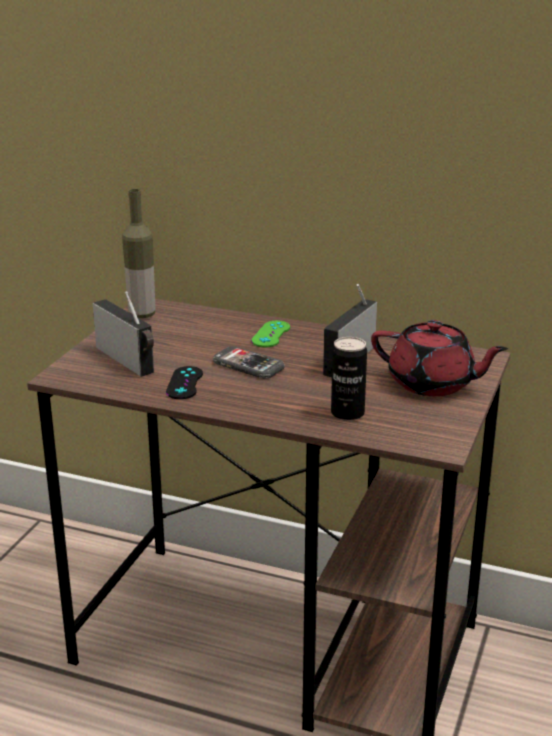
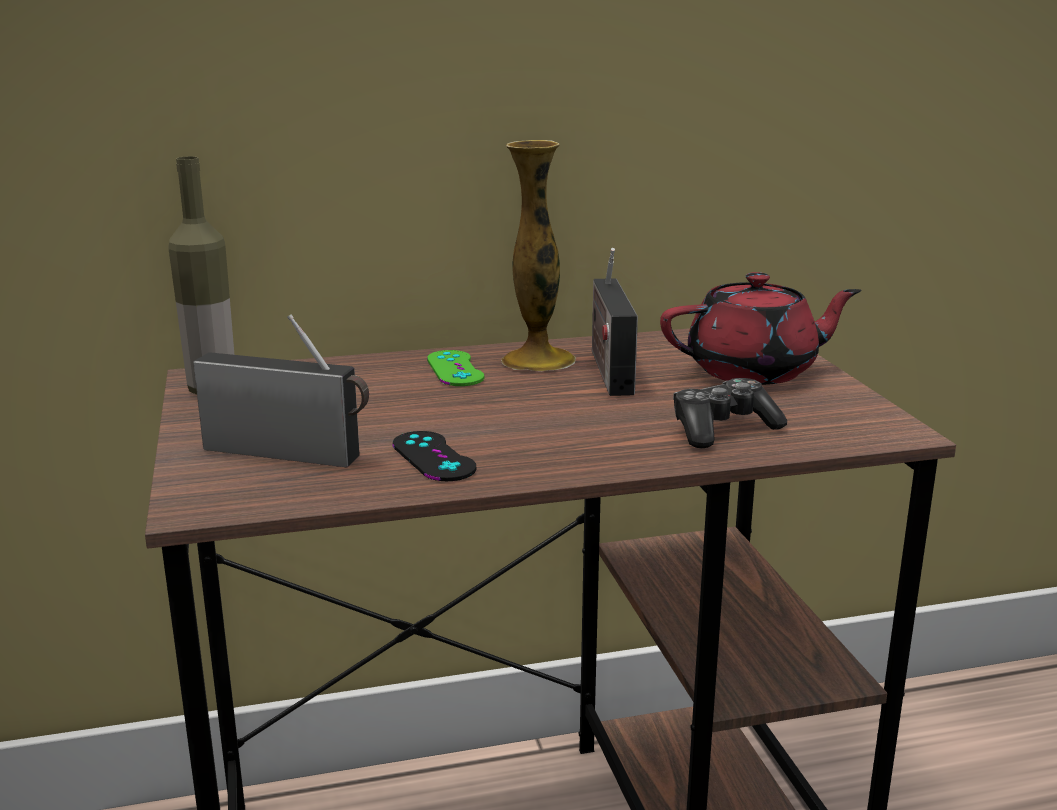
camera: 35 degrees left, 5 degrees down
phone [213,346,285,379] -> none
can [331,337,367,421] -> game controller [673,378,787,449]
none -> vase [501,140,576,371]

